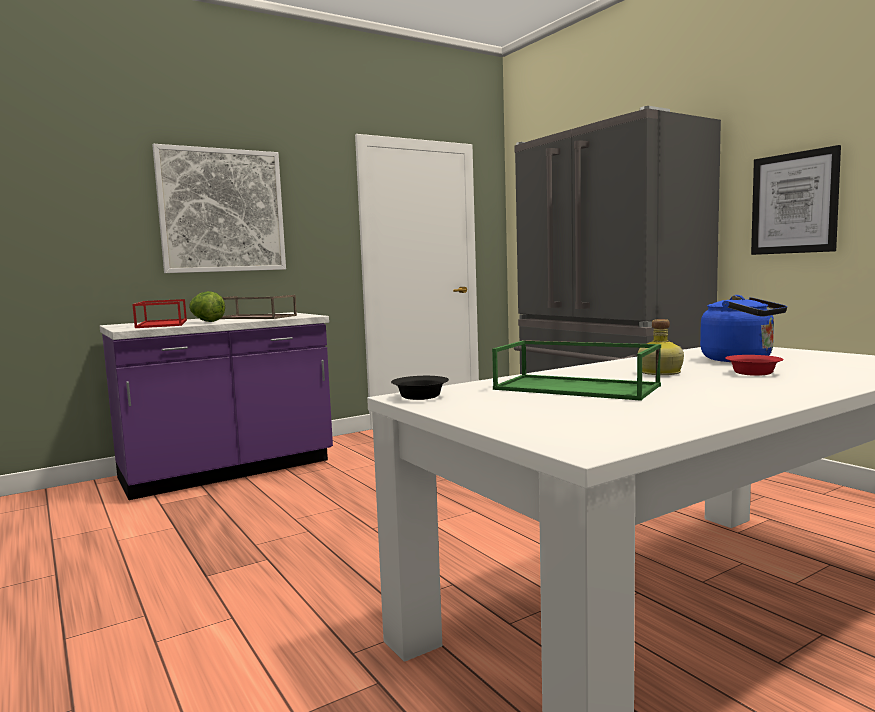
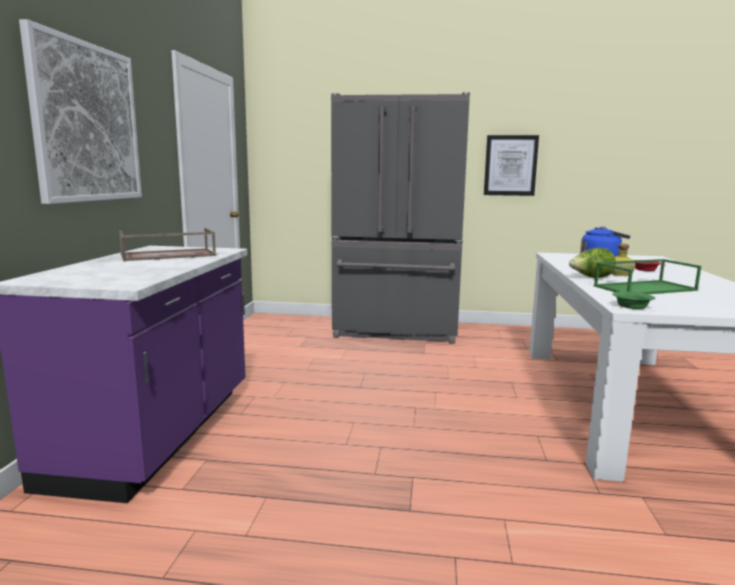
camera: 50 degrees left, 5 degrees up
red tray [132,299,187,328] -> none
lettuce [189,291,225,322] -> lettuce moved to [569,247,616,278]
black bowl [391,376,449,400] -> green bowl [612,292,655,309]

